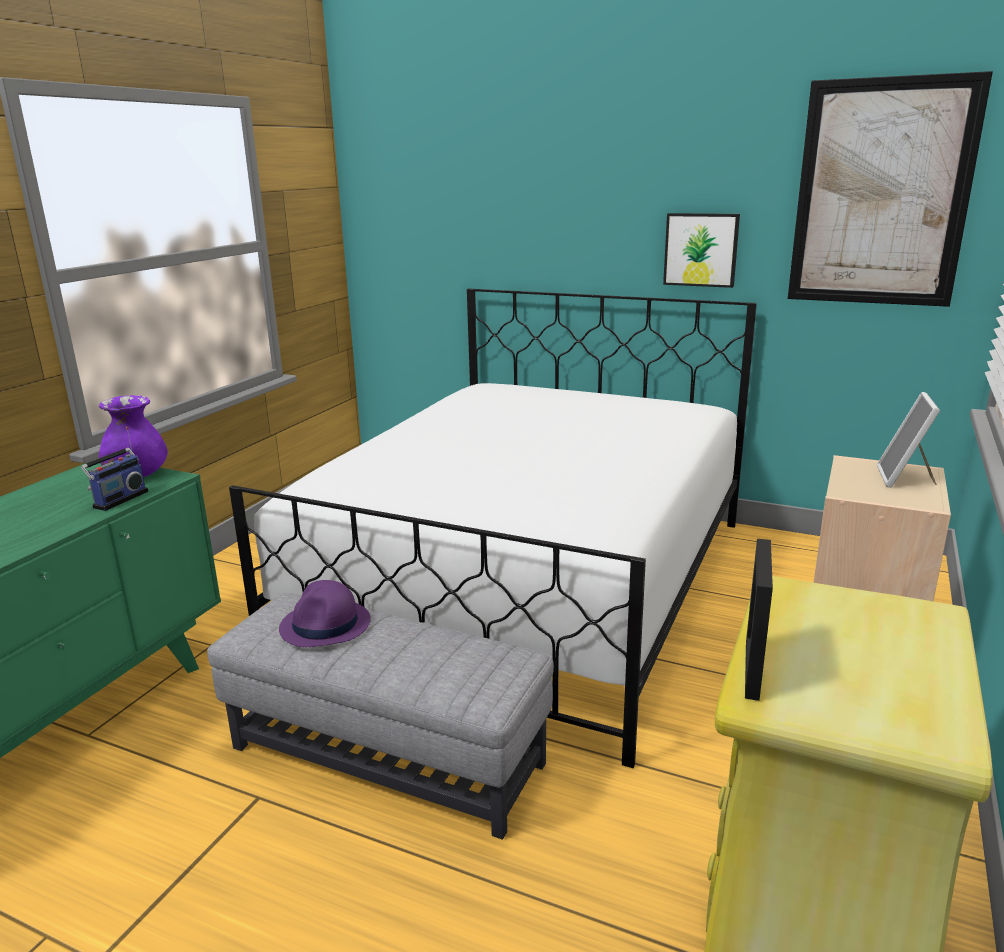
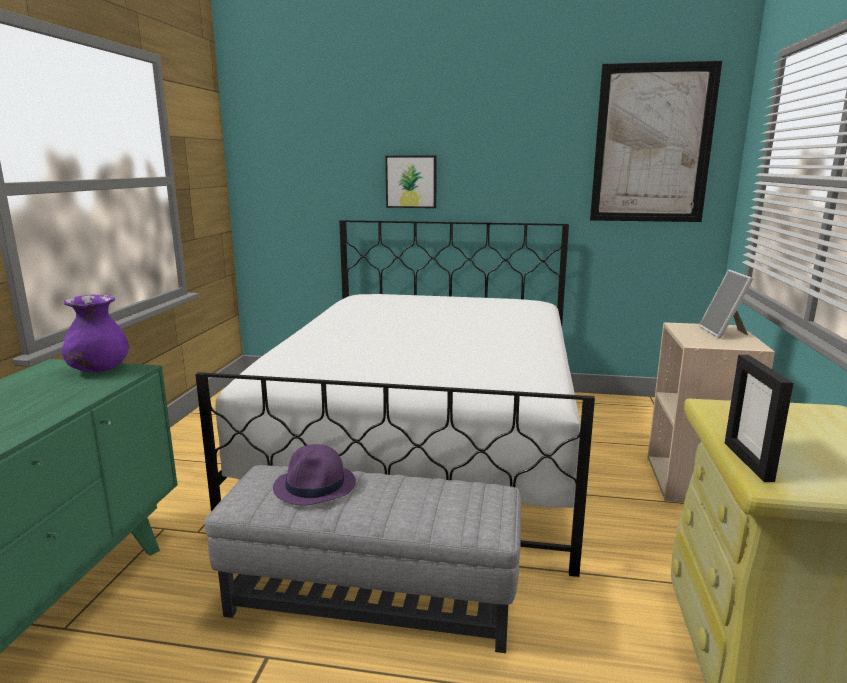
camera: 15 degrees left, 5 degrees down
radio [81,427,148,511] -> none
picture [663,213,740,288] -> picture moved to [385,156,437,208]

